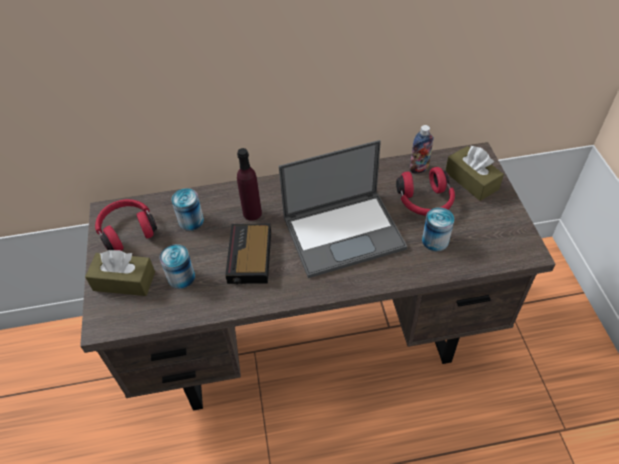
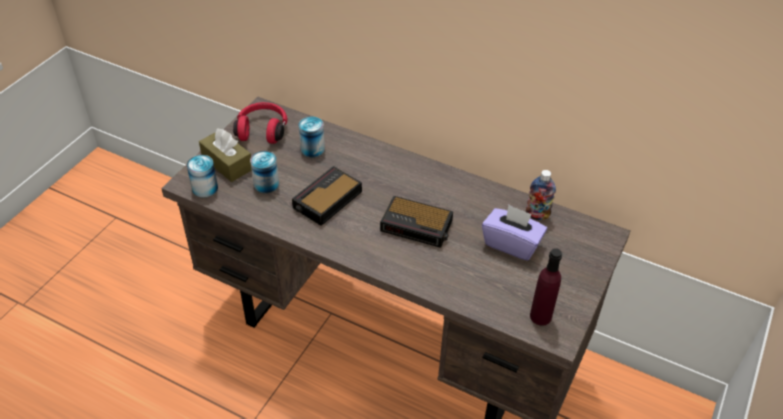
camera: 35 degrees right, 5 degrees down
purple bottle [237,148,262,221] -> purple bottle moved to [530,248,562,326]
laptop [279,140,407,278] -> alarm clock [380,196,453,248]
red headphones [396,167,455,216] -> purple tissue box [482,205,547,261]
can [422,207,454,251] -> can moved to [187,155,218,198]
brown tissue box [445,146,504,201] -> none

